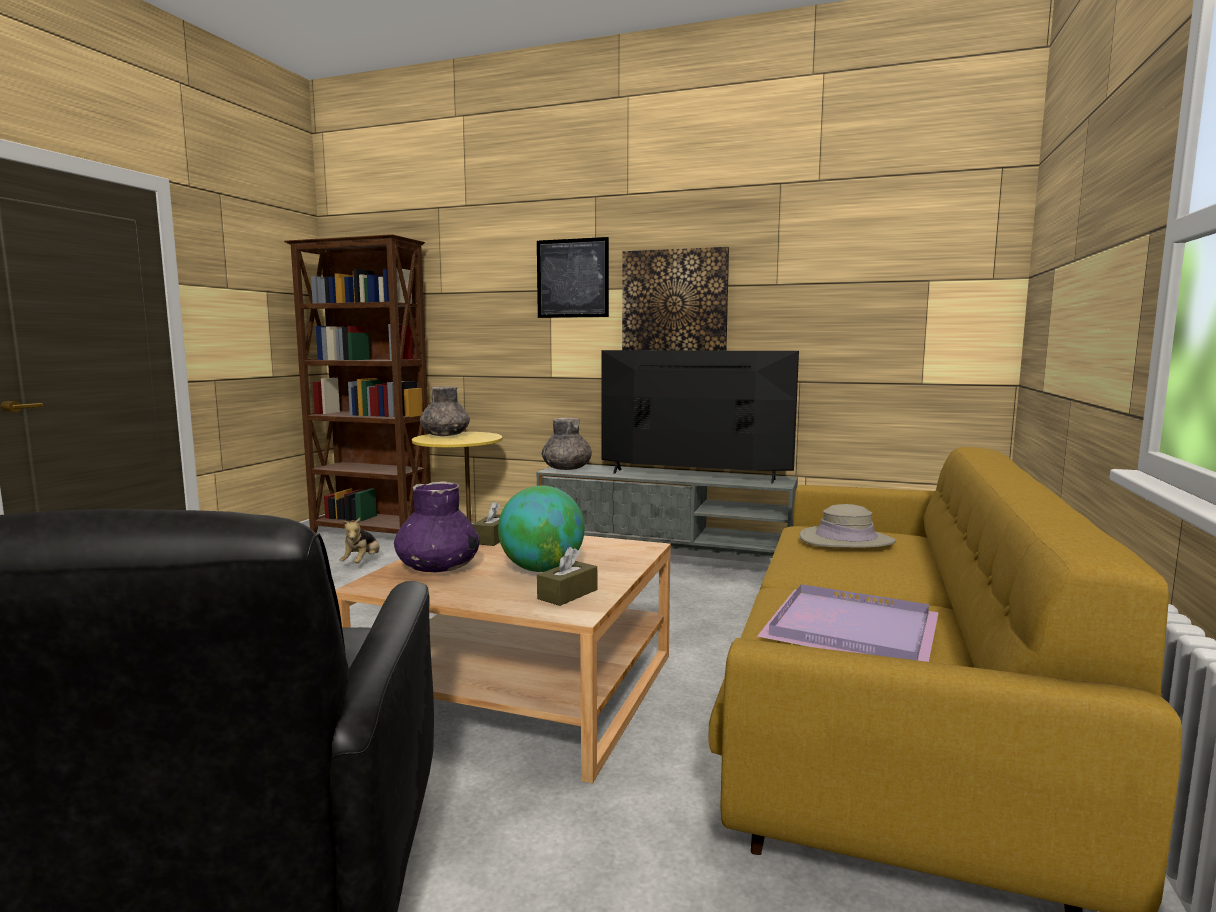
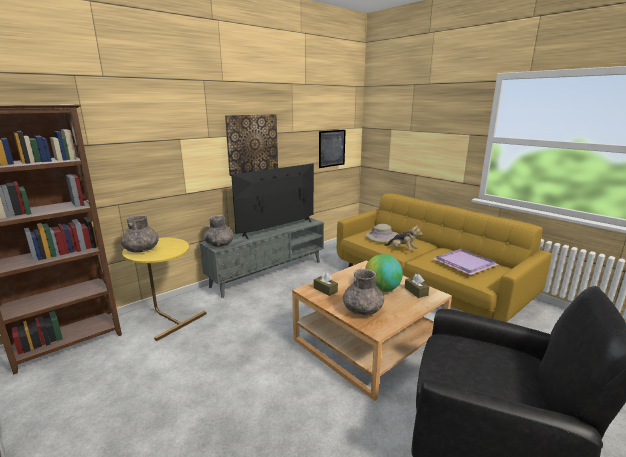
camera: 60 degrees left, 10 degrees up
plush toy [340,518,380,563] -> plush toy moved to [384,225,423,251]
purple vase [394,481,480,572] -> grey vase [343,269,384,315]
picture [537,237,609,318] -> picture moved to [319,130,346,168]

